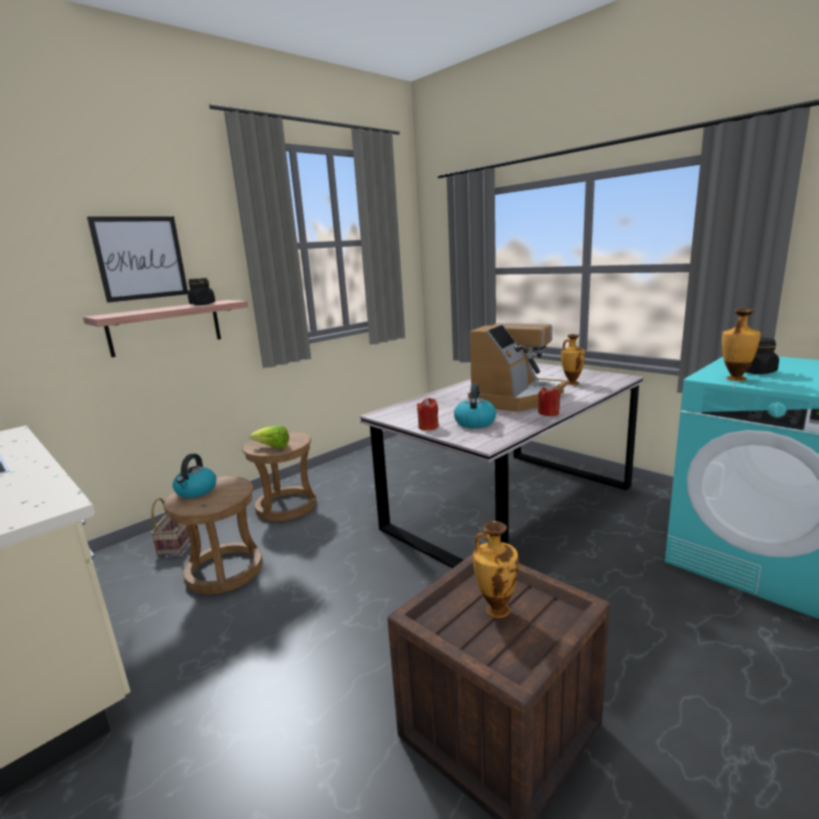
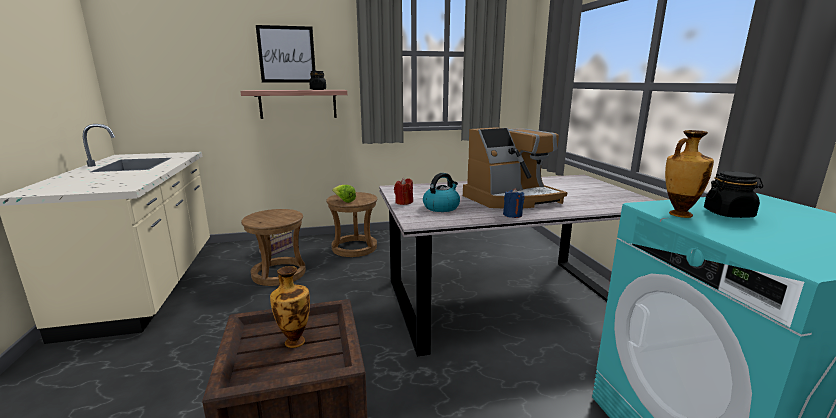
camera: 30 degrees right, 0 degrees up
kettle [173,454,216,498] -> none
red candle [538,385,561,416] -> blue candle [503,188,525,218]
vase [561,334,585,385] -> none

